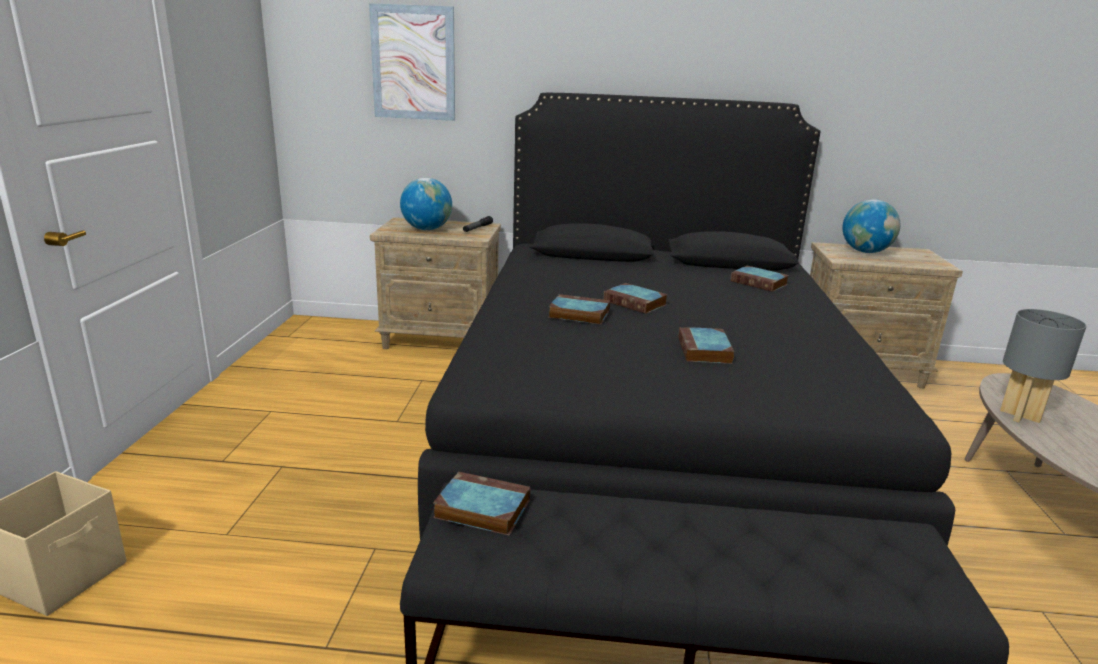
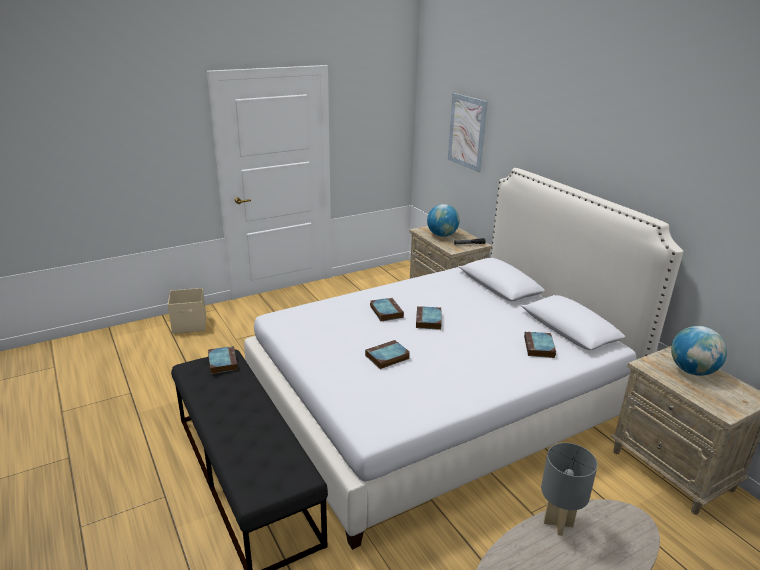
camera: 55 degrees right, 5 degrees up
black bed [418,93,955,546] -> white bed [244,168,683,550]

